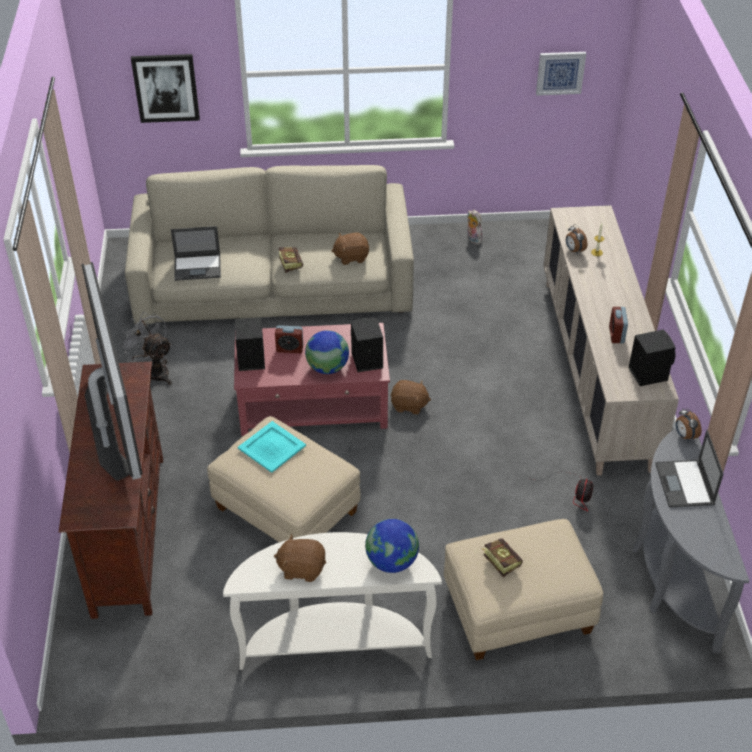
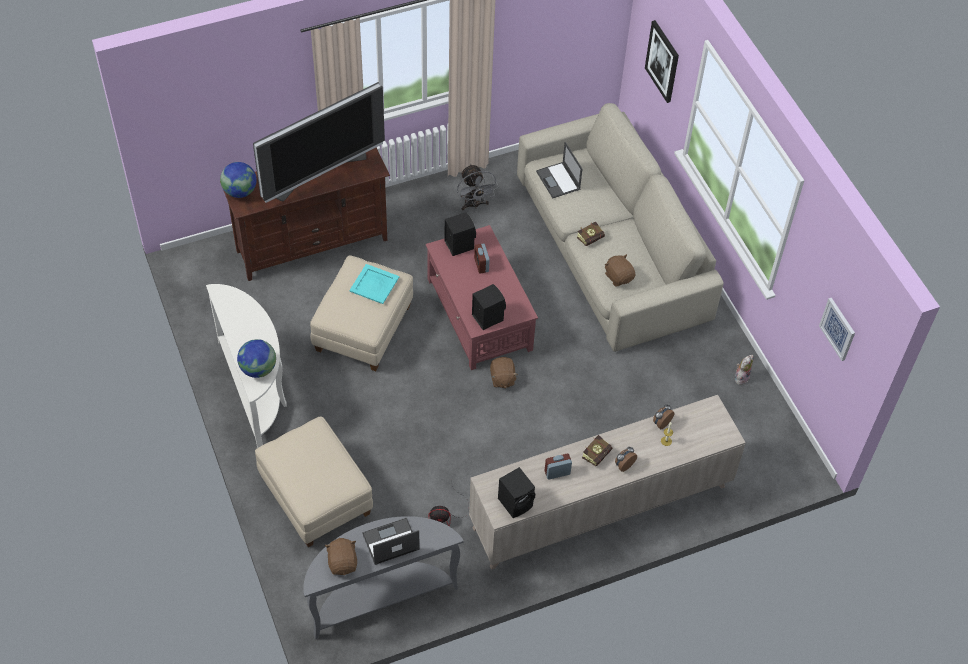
camera: 70 degrees right, 10 degrees up
grey fan [119,312,172,385] -> grey fan turned 135 degrees clockwise [457,164,498,210]
brown plush toy [274,534,326,582] -> brown plush toy moved to [325,538,357,575]
globe [305,330,349,374] -> globe moved to [220,162,257,198]
book [482,539,523,577] -> book moved to [582,435,612,466]
alarm clock [676,408,702,441] -> alarm clock moved to [615,447,637,472]

